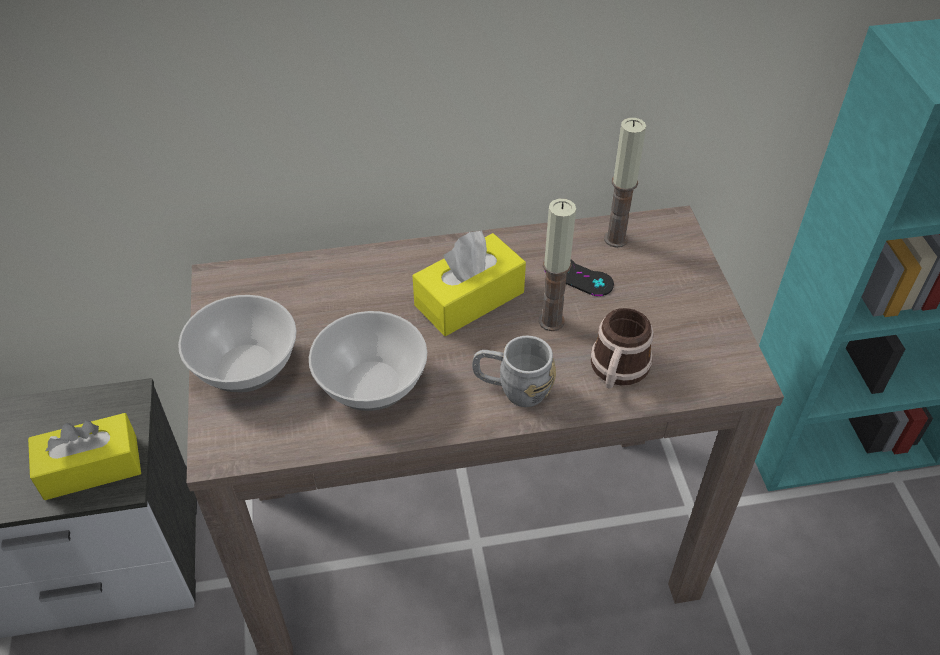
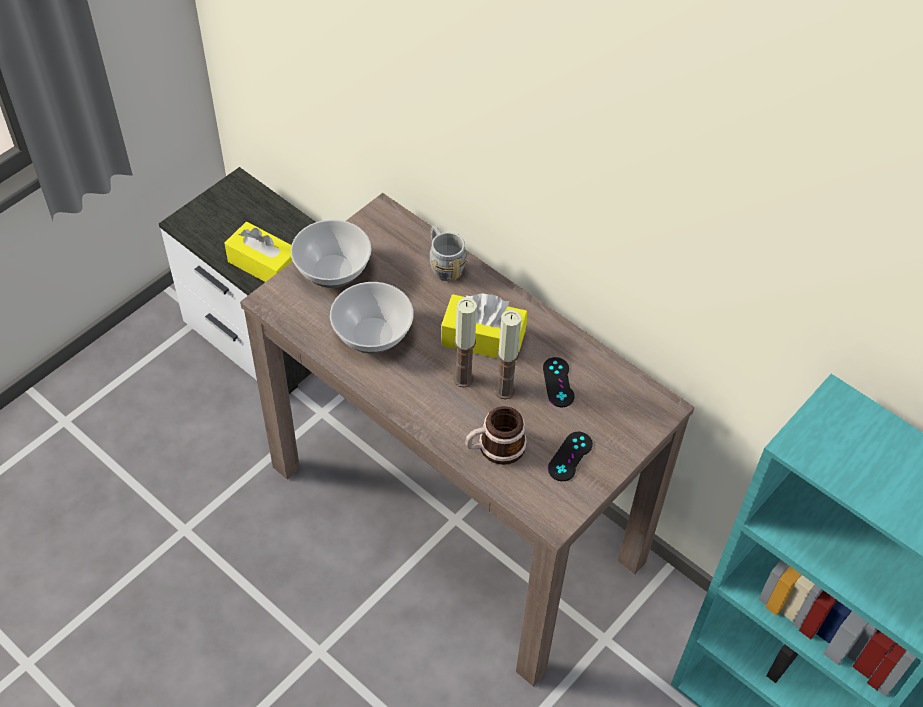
camera: 50 degrees right, 5 degrees up
grey mug [472,336,556,407] -> grey mug moved to [430,226,467,281]
candle [604,118,646,248] -> candle moved to [453,298,477,387]
none -> black game controller [548,432,593,481]

